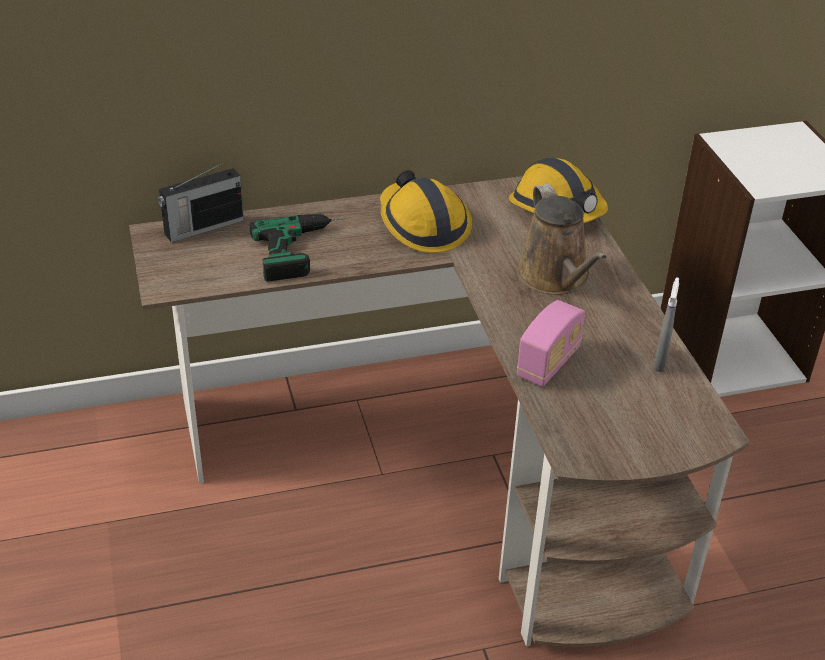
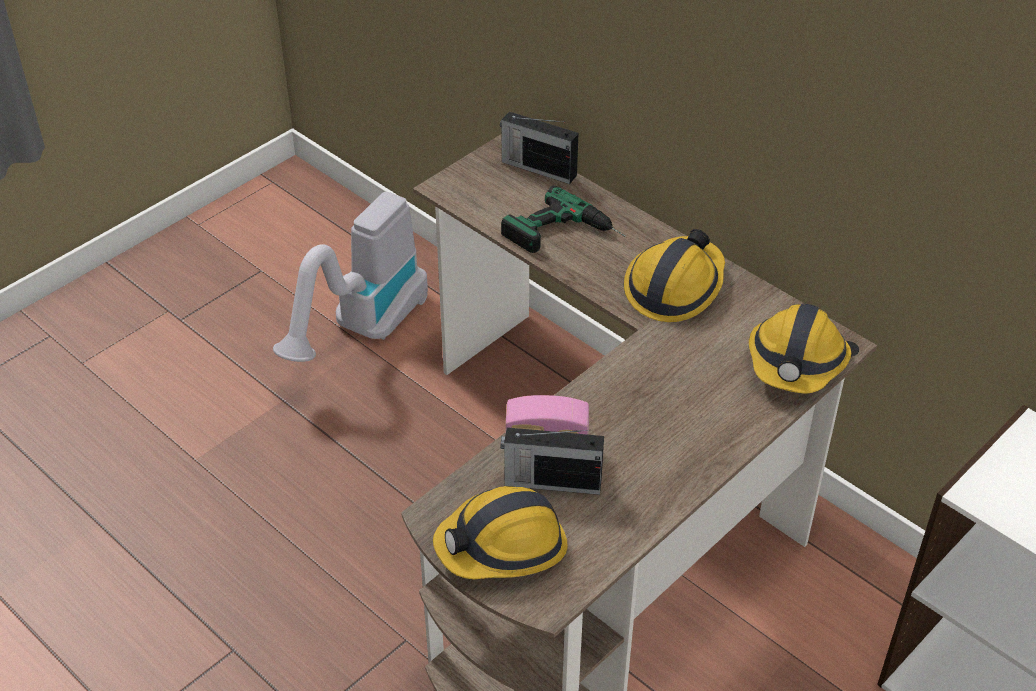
camera: 60 degrees right, 5 degrees up
brown watering can [516,184,607,295] -> none
grey spray bottle [653,277,679,372] -> none
none -> vacuum cleaner [273,192,428,362]
none -> hard hat [433,486,568,579]
none -> radio [501,427,604,495]

